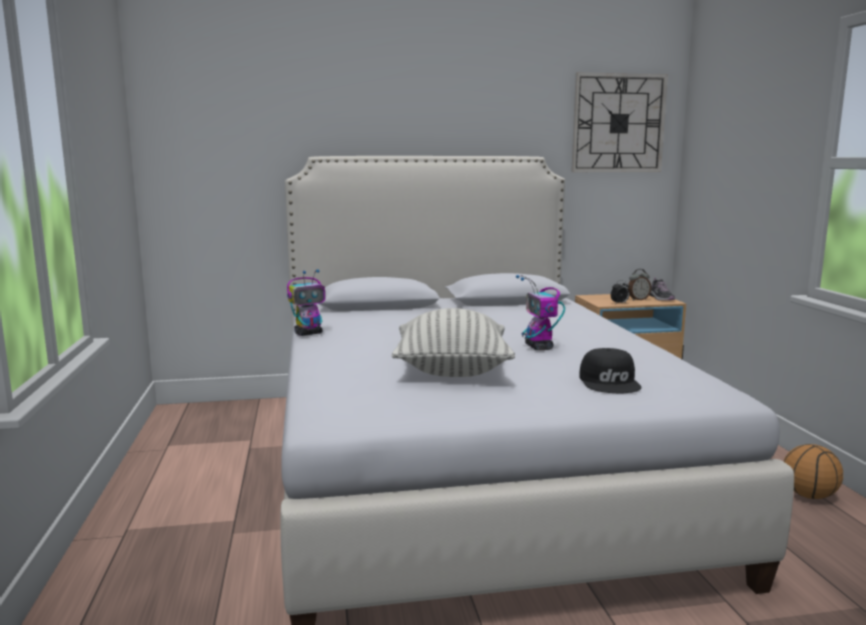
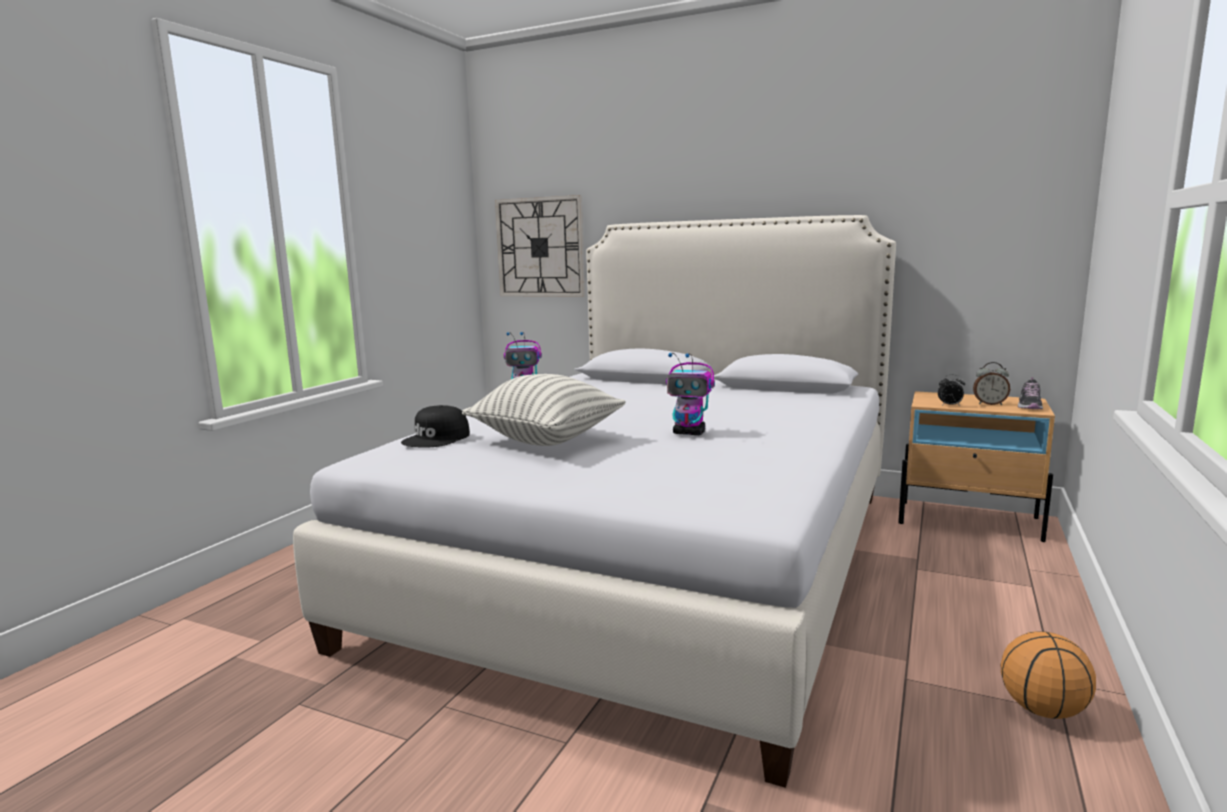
camera: 35 degrees right, 0 degrees up
toy robot [516,275,565,350] -> toy robot turned 90 degrees counterclockwise [666,353,715,435]
wall clock [571,73,668,172] -> wall clock moved to [495,195,585,297]
black cap [580,348,642,393] -> black cap moved to [401,405,470,448]

